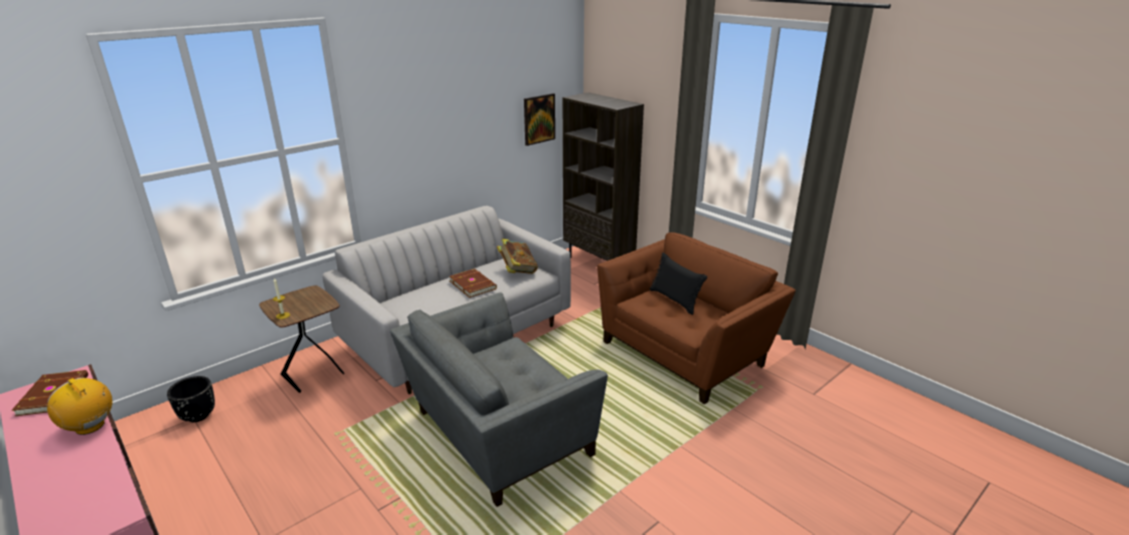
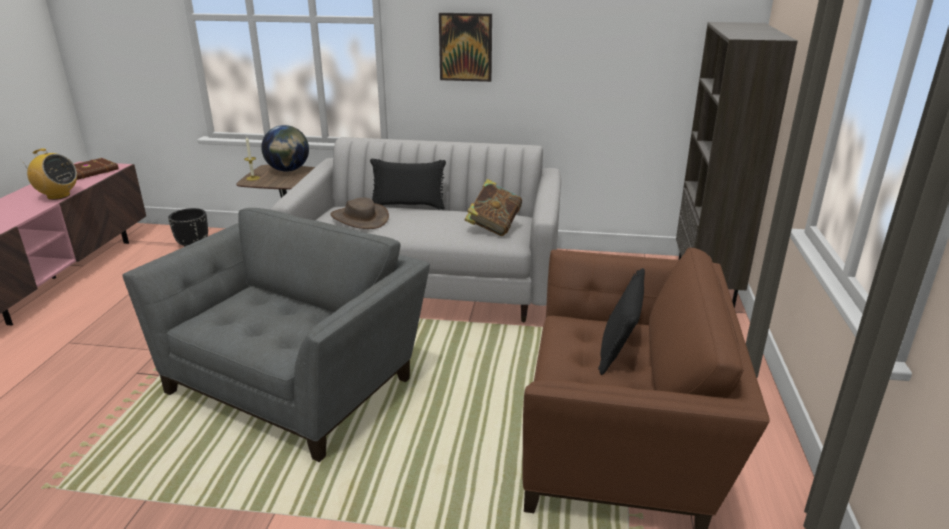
camera: 50 degrees right, 0 degrees up
radio [47,378,112,435] -> radio turned 120 degrees clockwise [20,148,77,200]
grey armchair [390,292,608,507] -> grey armchair turned 105 degrees clockwise [123,208,430,462]
brown book [449,269,497,298] -> none
picture [524,93,555,146] -> picture moved to [439,13,492,82]
none -> globe [261,125,309,172]
none -> brown hat [330,197,389,229]
none -> black pillow [370,159,446,210]

